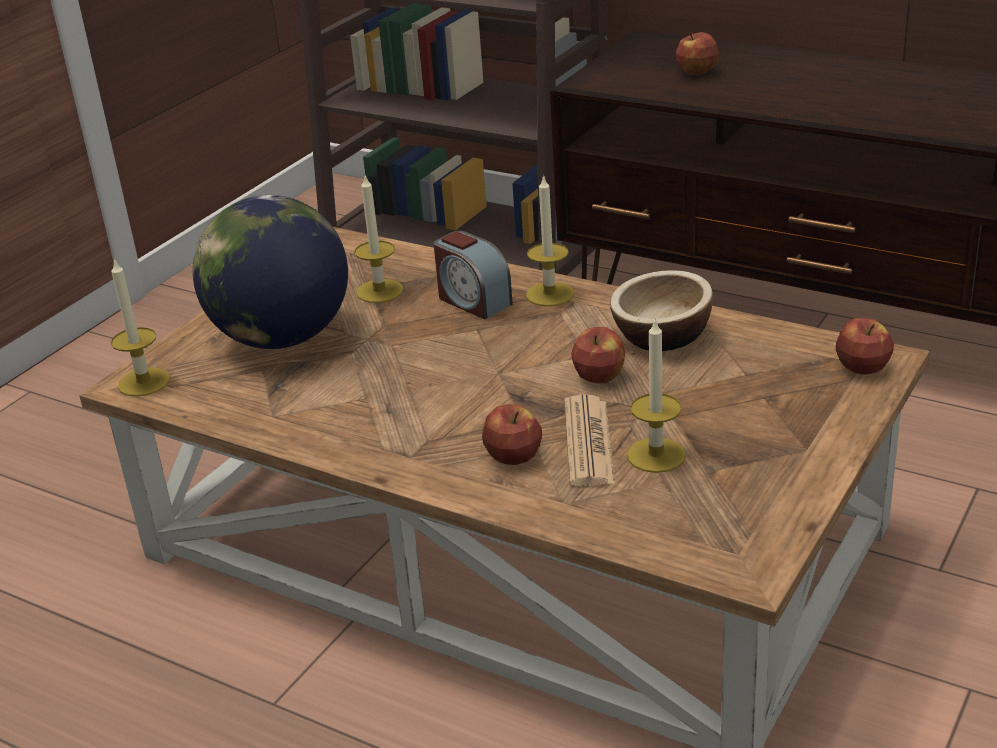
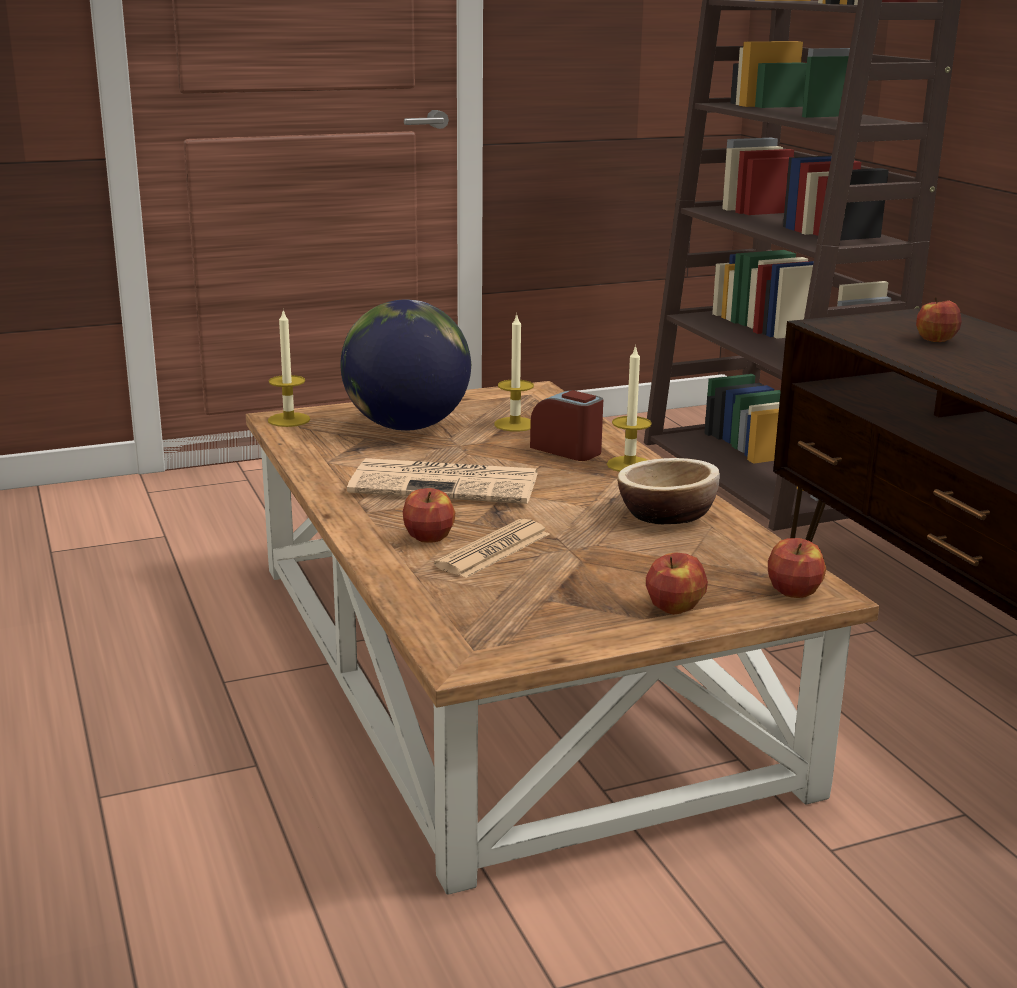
camera: 35 degrees right, 10 degrees down
alarm clock [433,231,513,319] -> alarm clock turned 135 degrees clockwise [530,390,603,461]
apple [571,327,625,384] -> apple moved to [646,552,708,615]
candle [627,317,686,473] -> none
none -> newspaper [347,458,538,504]

